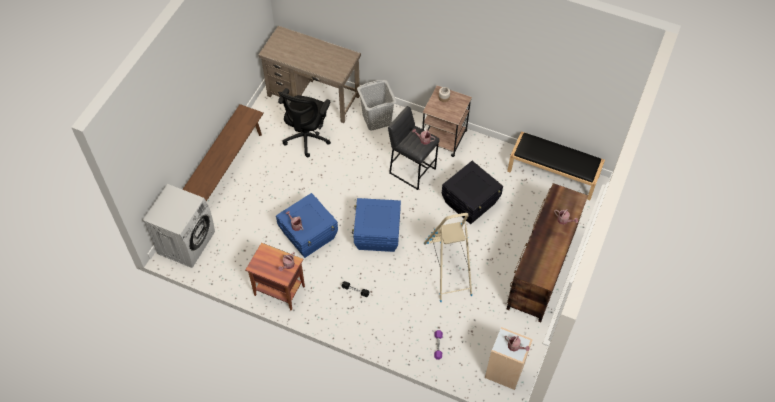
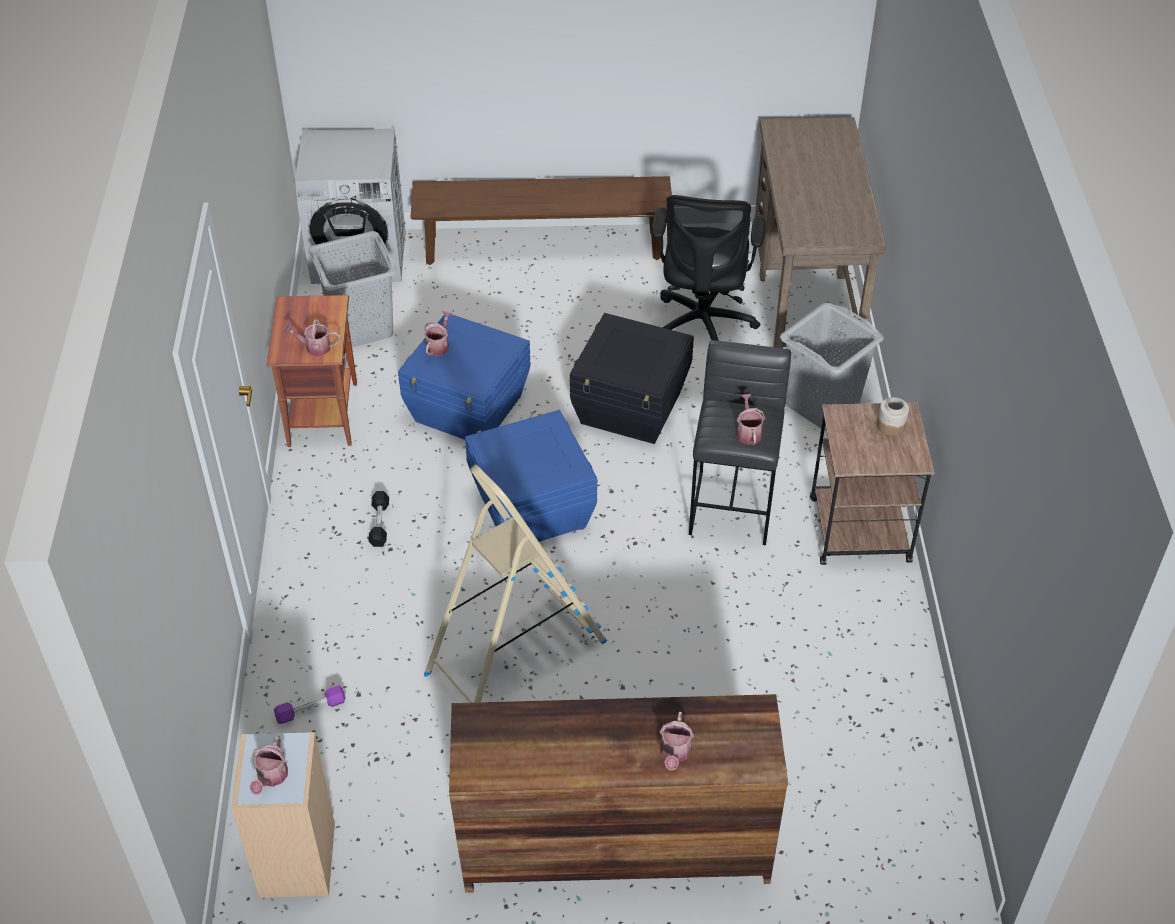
camera: 65 degrees right, 10 degrees down
black office chair [278,88,331,157] -> black office chair turned 75 degrees counterclockwise [652,195,766,341]
black storage box [442,161,503,224] -> black storage box moved to [570,313,694,444]
black bench [507,131,605,200] -> none
none -> grey laundry basket [308,231,397,348]

